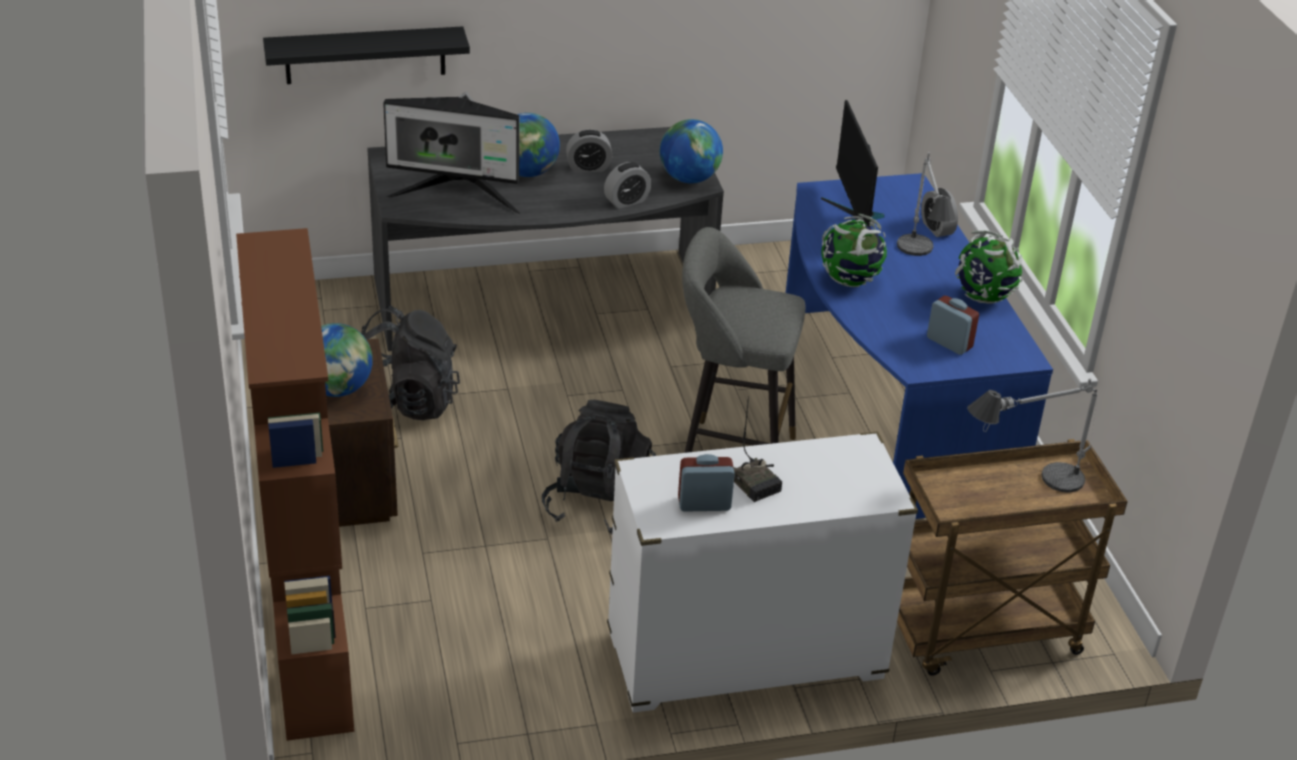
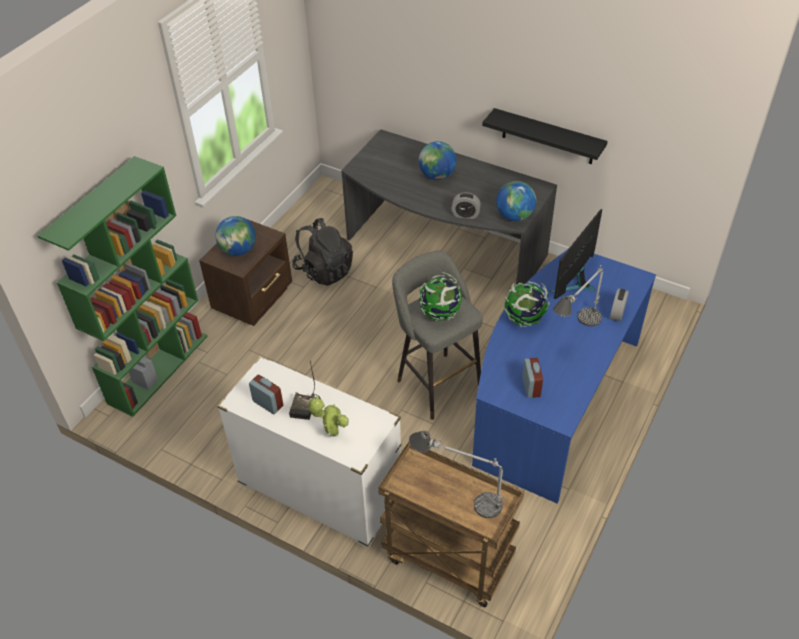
camera: 45 degrees right, 10 degrees up
brown bookcase [236,228,354,741] -> green bookcase [37,156,208,417]
black shelf [263,26,470,84] -> black shelf moved to [482,108,608,164]
monitor [383,91,521,215] -> none
black backpack [542,400,656,535] -> none
alarm clock [566,129,612,172] -> none
globe [955,230,1023,304] -> globe moved to [419,272,462,321]
none -> potted plant [307,396,349,437]

